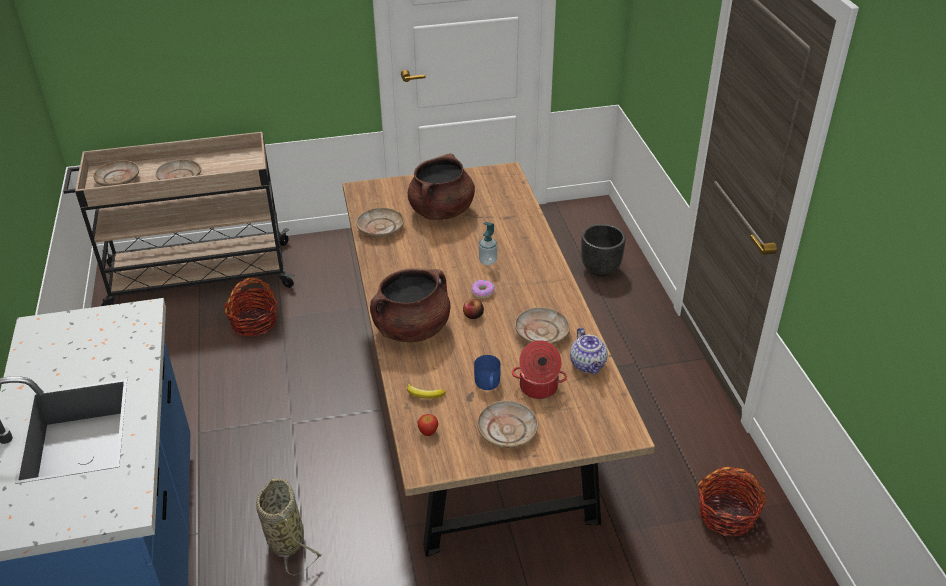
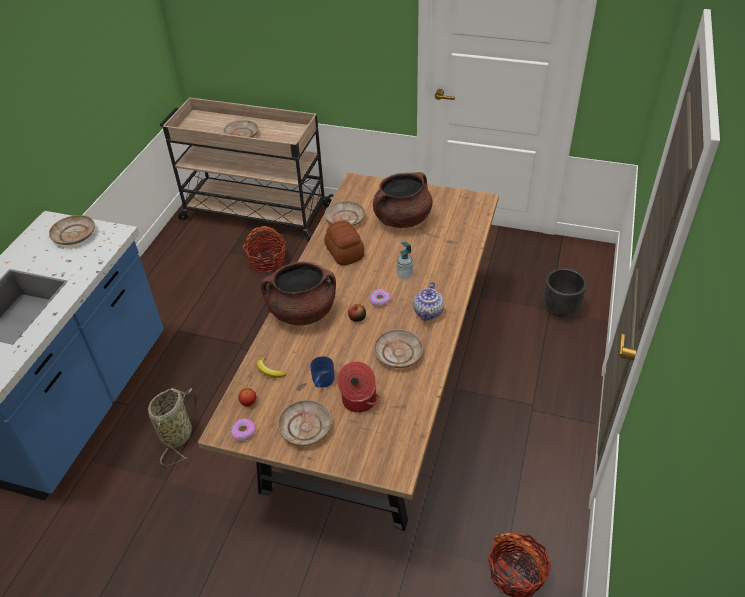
camera: 30 degrees right, 5 degrees up
beige plate [93,160,139,186] -> beige plate moved to [49,215,95,245]
teapot [570,327,608,374] -> teapot moved to [413,282,444,321]
none -> donut [231,418,256,441]
none -> bread [324,221,364,265]

